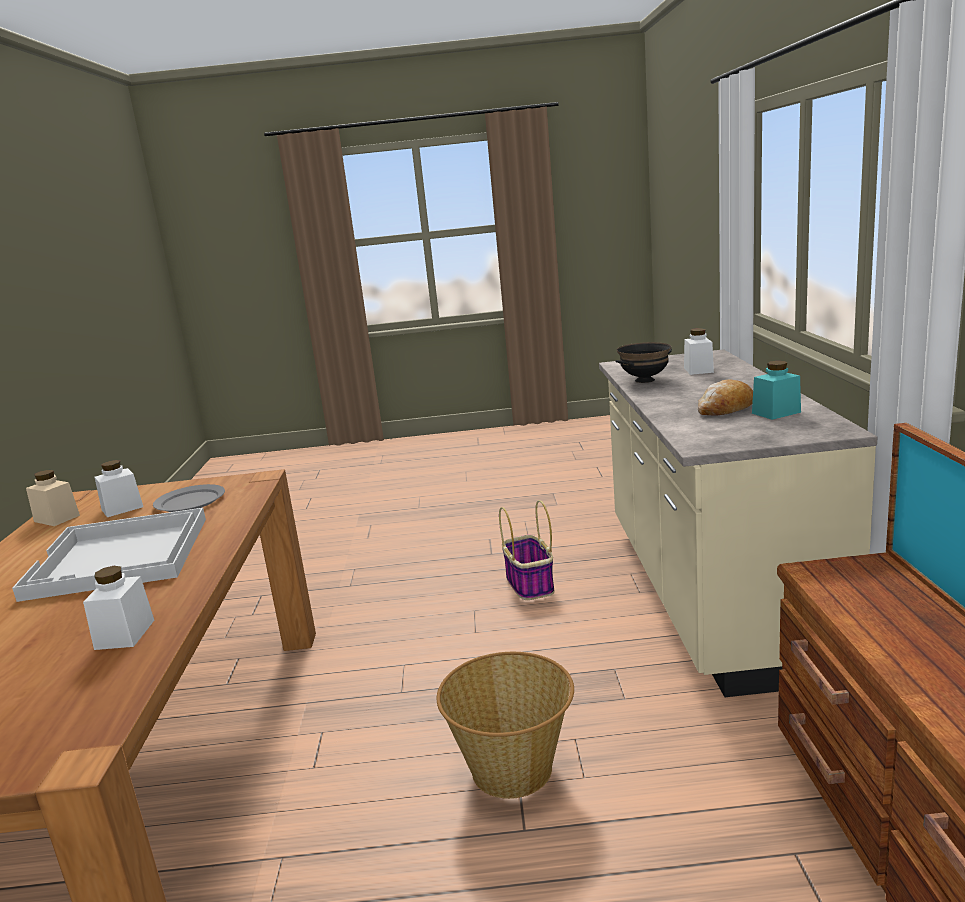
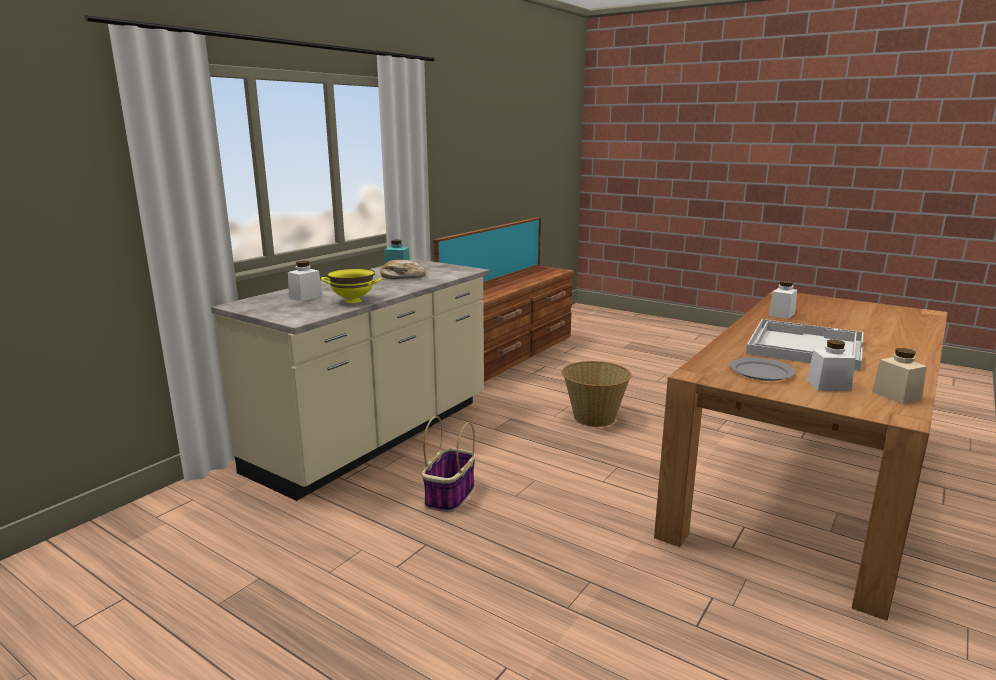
camera: 145 degrees left, 0 degrees up
black bowl [615,342,672,383] -> yellow bowl [321,268,382,303]

